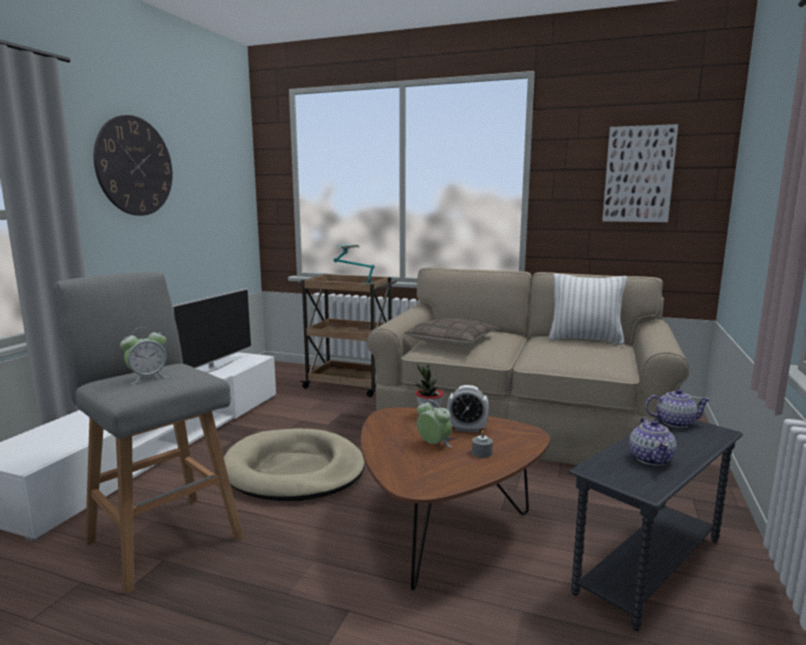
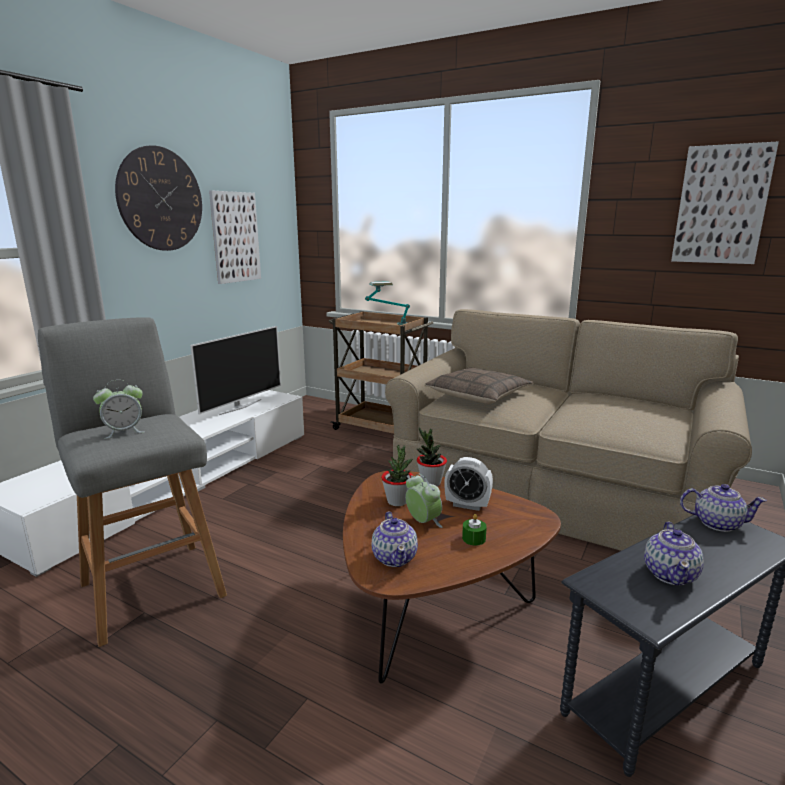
camera: 10 degrees right, 5 degrees up
beige dog bed [224,429,365,501] -> none
grey candle [472,430,493,458] -> green candle [462,514,487,546]
white pillow [548,273,627,345] -> none
none -> picture [209,190,261,284]
none -> teapot [372,512,418,567]
none -> potted plant [381,445,414,506]

